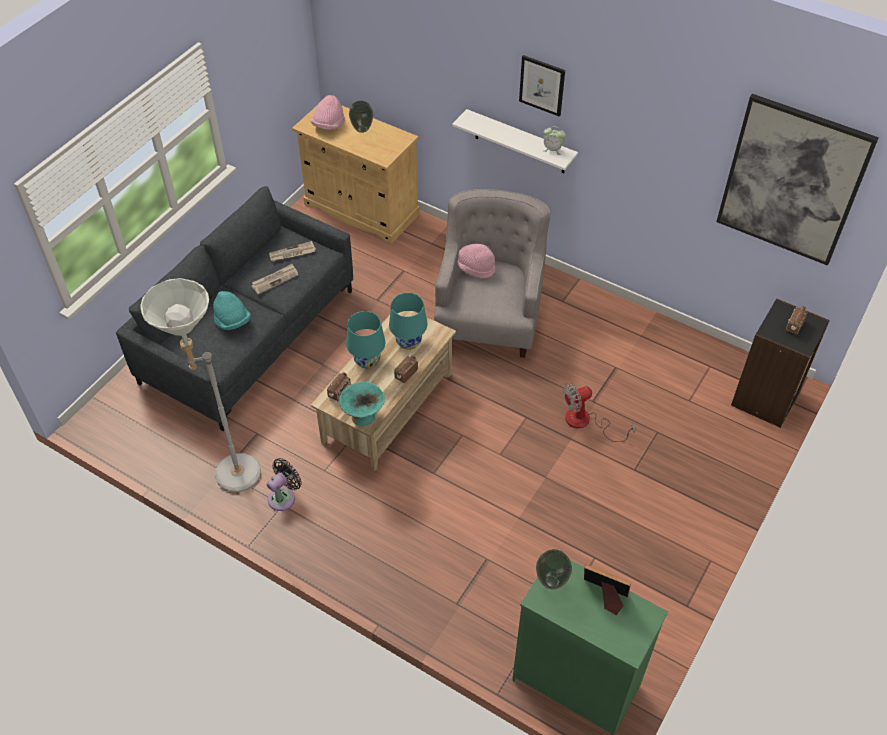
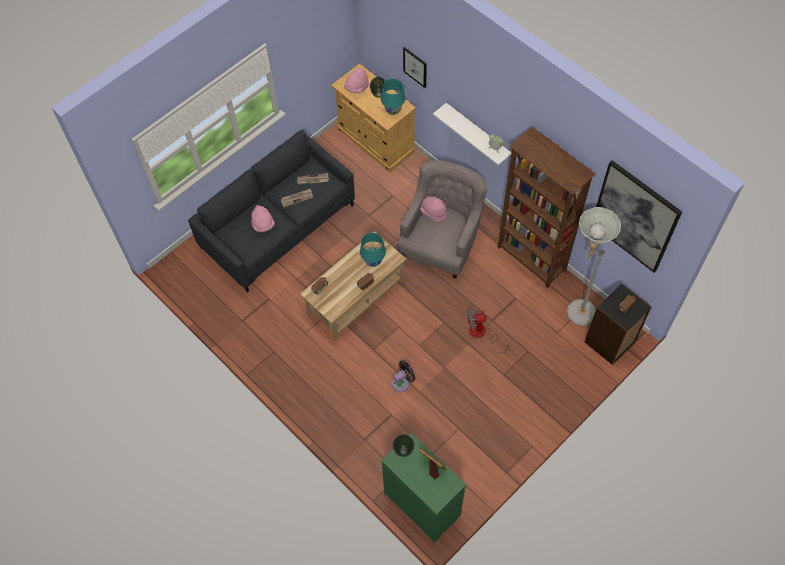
camera: 15 degrees right, 10 degrees up
grey floor lamp [140,278,261,492] -> grey floor lamp moved to [567,207,621,326]
turquoise hat [213,291,251,330] -> pink hat [251,205,275,232]
black fan [267,458,301,511] -> black fan moved to [392,361,415,392]
turquoise bowl [339,382,385,426] -> none
turquoise table lamp [346,311,385,369] -> turquoise table lamp moved to [381,79,405,115]
picture [519,55,565,117] -> picture moved to [403,47,427,88]
none -> brown bookcase [497,127,595,289]

